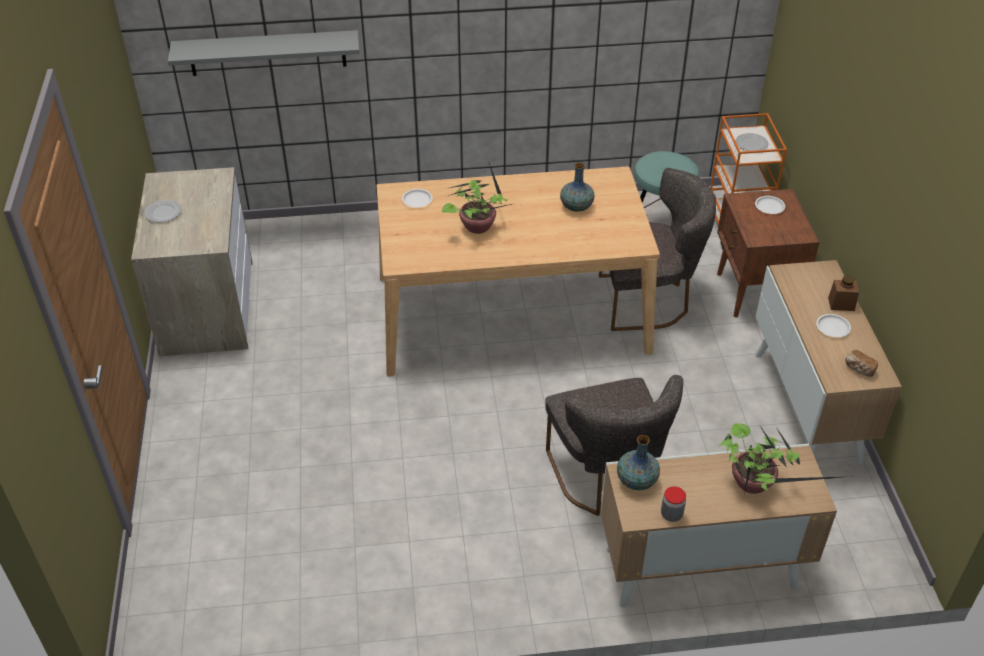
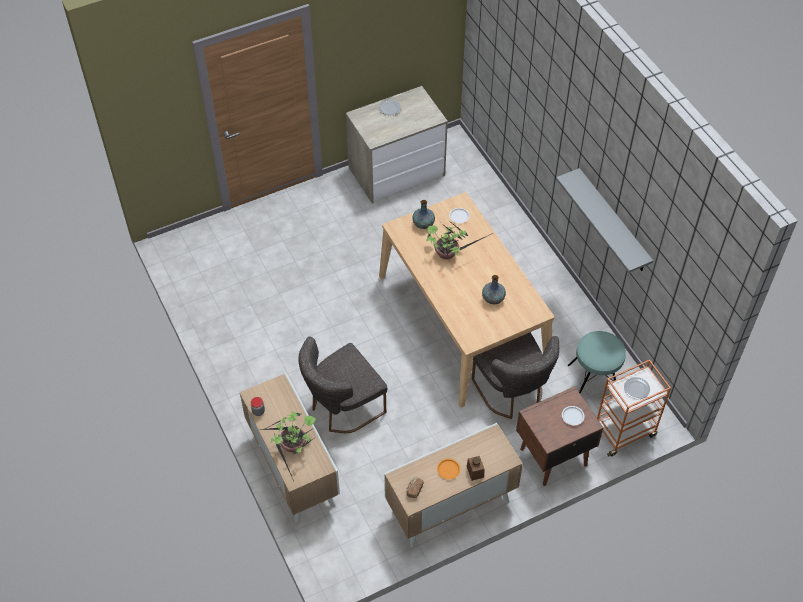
camera: 70 degrees right, 10 degrees up
grey shelf [168,30,360,76] -> grey shelf moved to [556,168,653,273]
vase [617,435,660,490] -> vase moved to [412,200,435,229]
white plate [816,314,851,337] -> orange plate [437,458,461,479]

